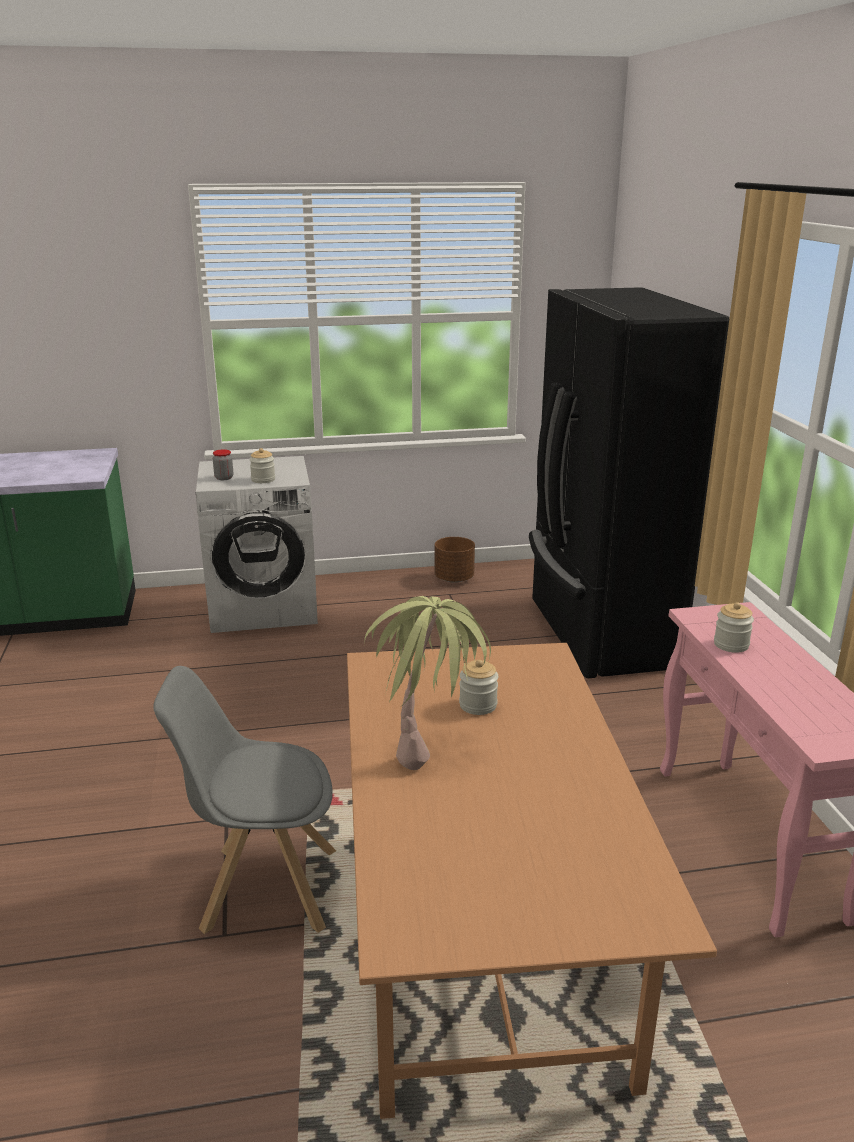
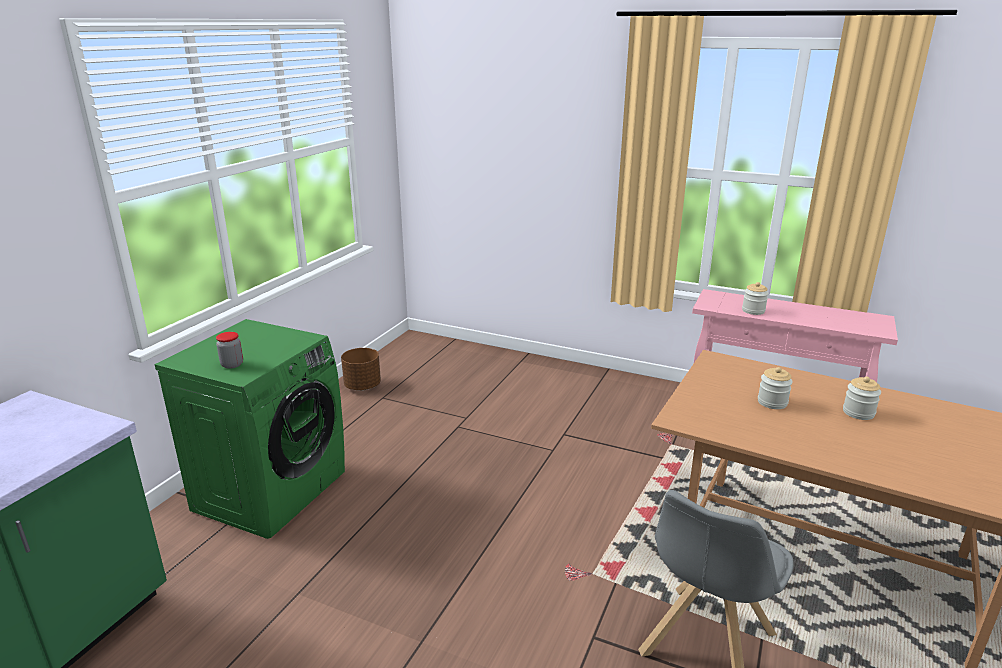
camera: 55 degrees left, 0 degrees up
white washing machine [196,456,318,633] -> green washing machine [155,319,345,539]
jar [250,448,275,483] -> jar moved to [843,377,881,420]
potted plant [364,596,491,770] -> none
black fridge [529,287,729,678] -> none

